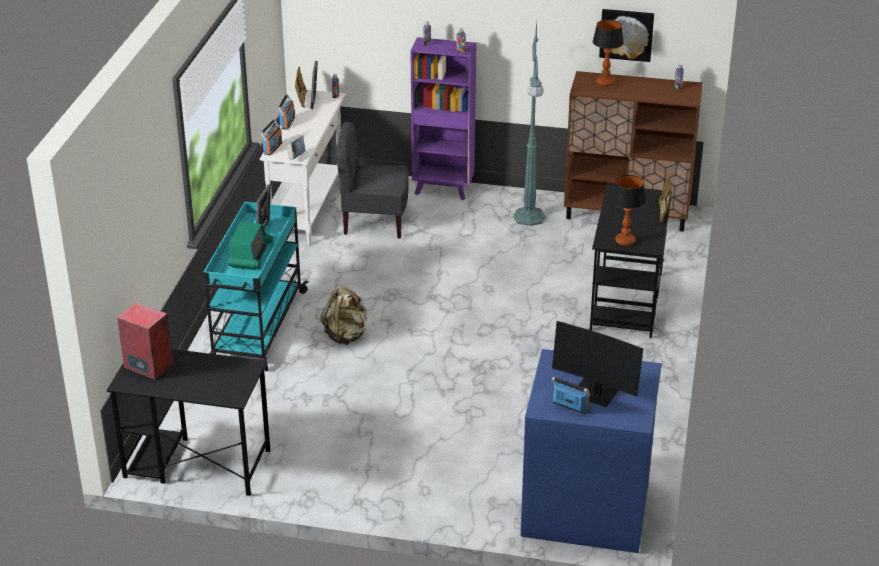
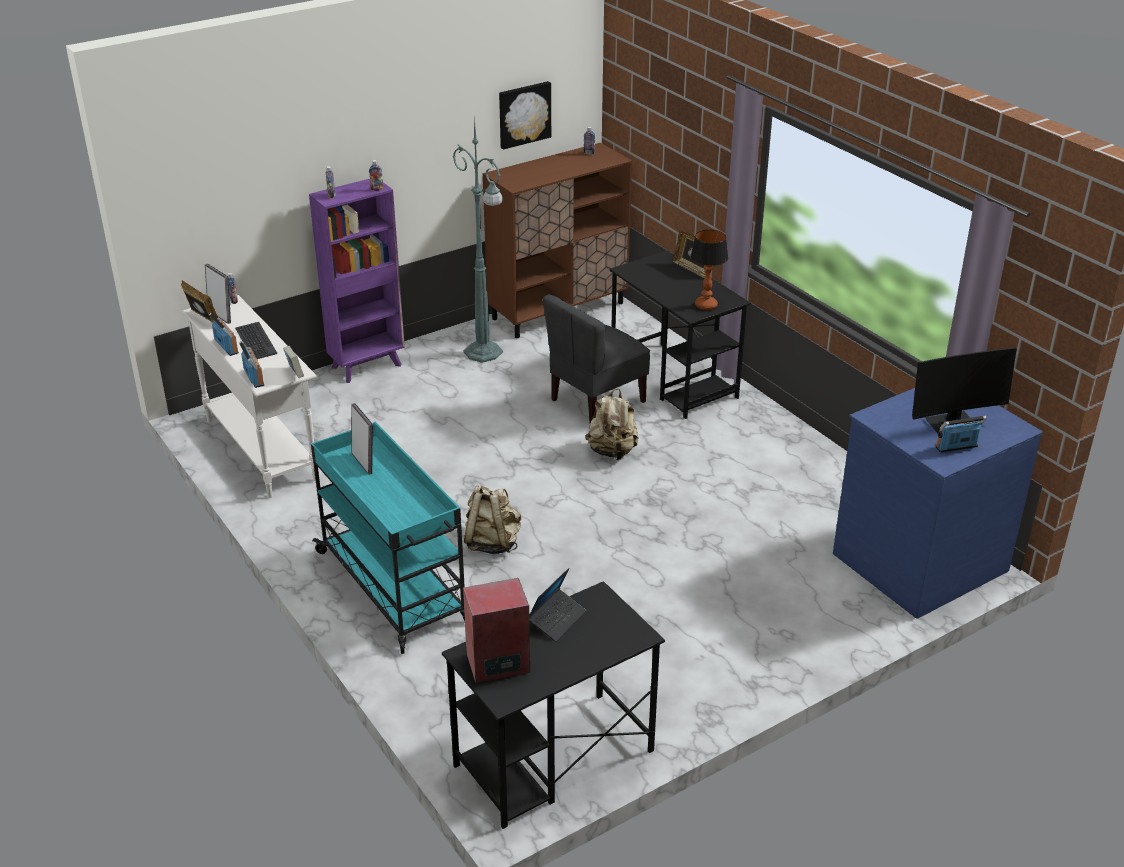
camera: 45 degrees left, 0 degrees up
radio [228,221,273,270] -> none
grey chair [336,122,409,239] -> grey chair moved to [543,294,650,423]
table lamp [593,20,624,86] -> none
none -> keyboard [235,322,277,359]
none -> laptop [529,568,586,642]
none -> beige backpack [585,389,639,460]

